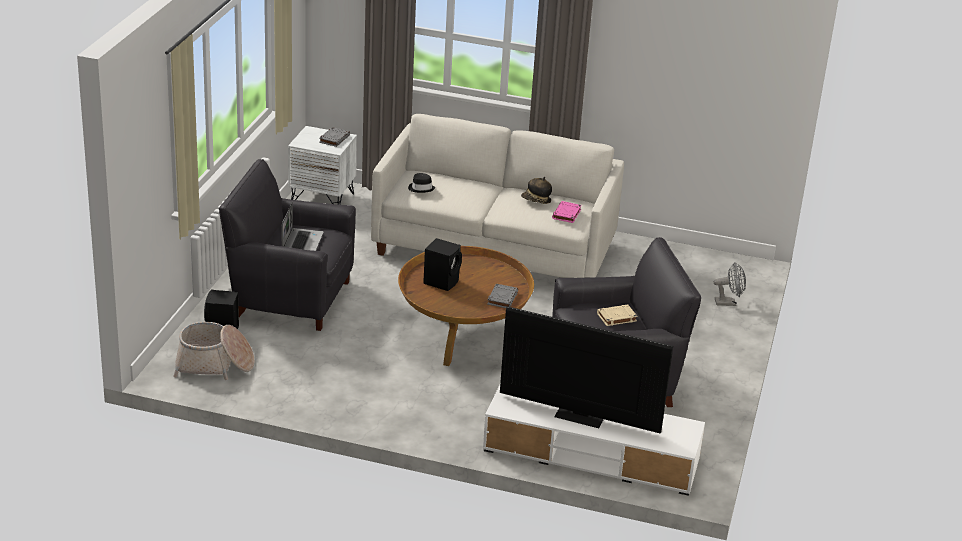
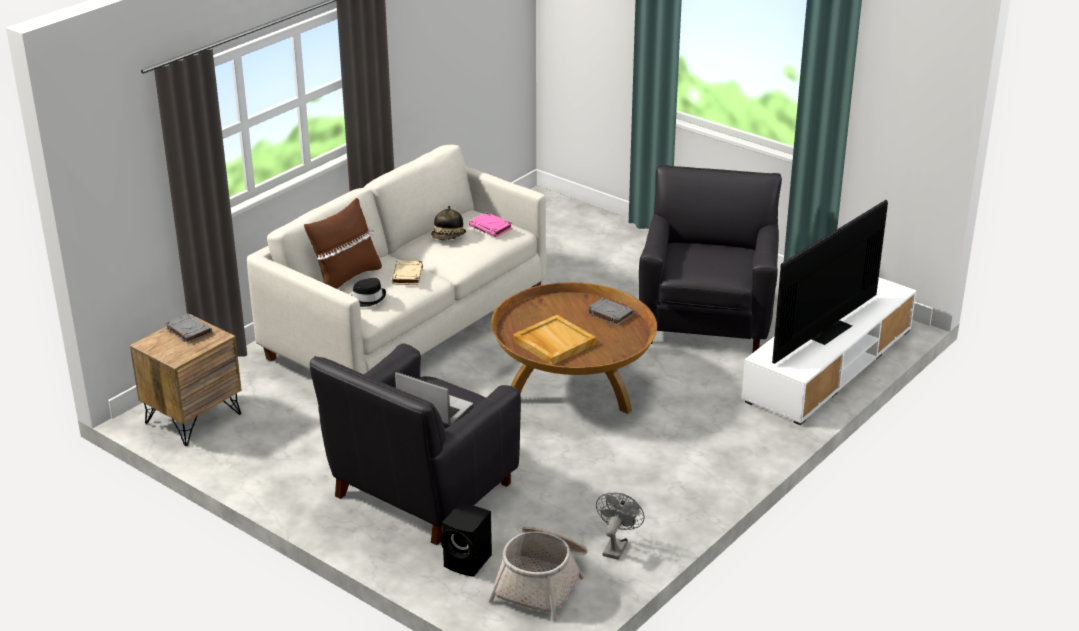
camera: 65 degrees left, 0 degrees up
white nightstand [288,126,357,205] -> brown nightstand [130,314,242,446]
black speaker [423,238,462,291] -> beige tray [513,315,596,365]
beige book [597,305,638,326] -> beige book moved to [392,260,423,285]
grey fan [714,262,746,306] -> grey fan moved to [596,493,645,560]
none -> brown pillow [304,198,382,289]

